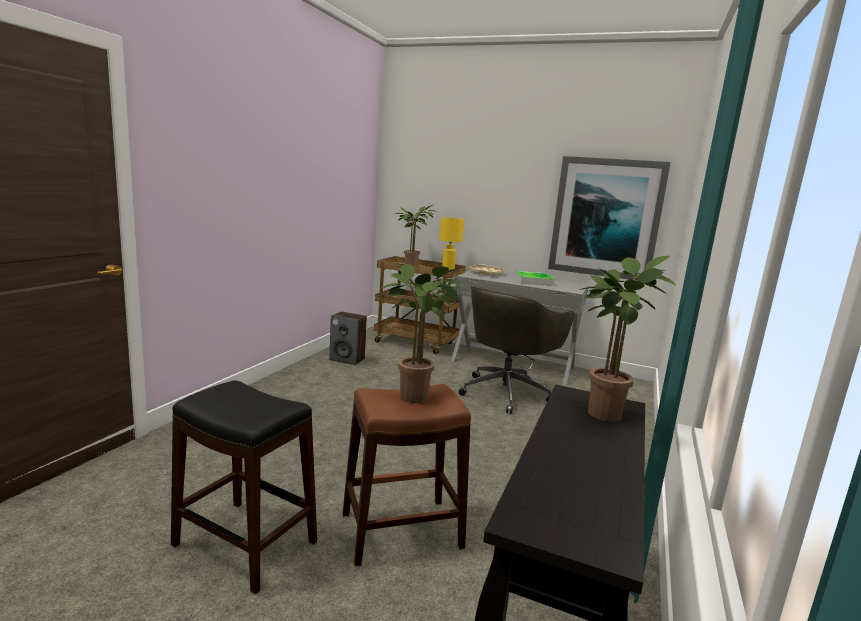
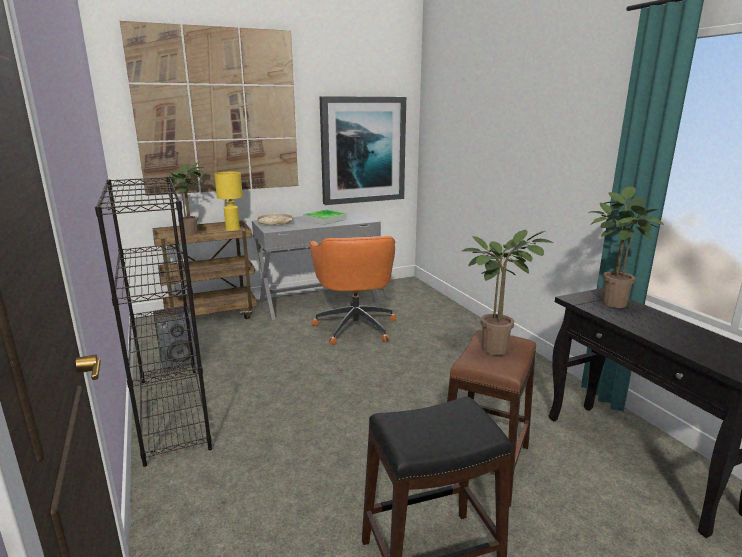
camera: 45 degrees left, 5 degrees up
grey office chair [458,286,574,414] -> orange office chair [310,236,396,345]
none -> black bookcase [95,177,212,467]
none -> picture [120,21,298,196]

